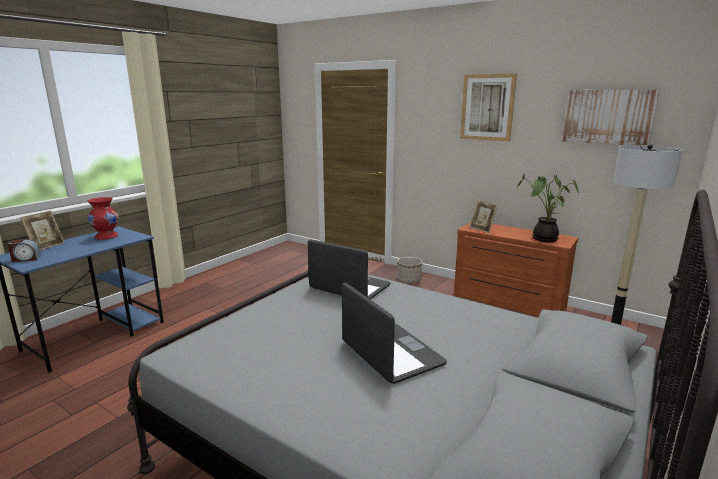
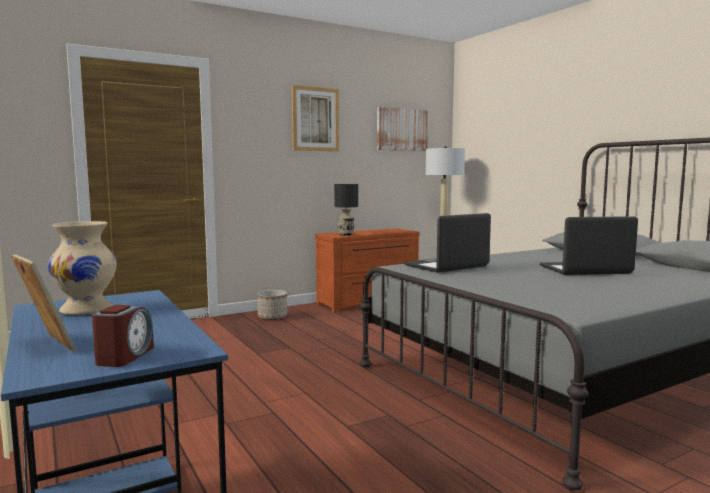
camera: 65 degrees left, 10 degrees down
red vase [88,197,119,240] -> beige vase [48,221,117,315]
picture frame [469,200,498,233] -> black table lamp [334,184,358,236]
potted plant [517,174,579,242] -> none

